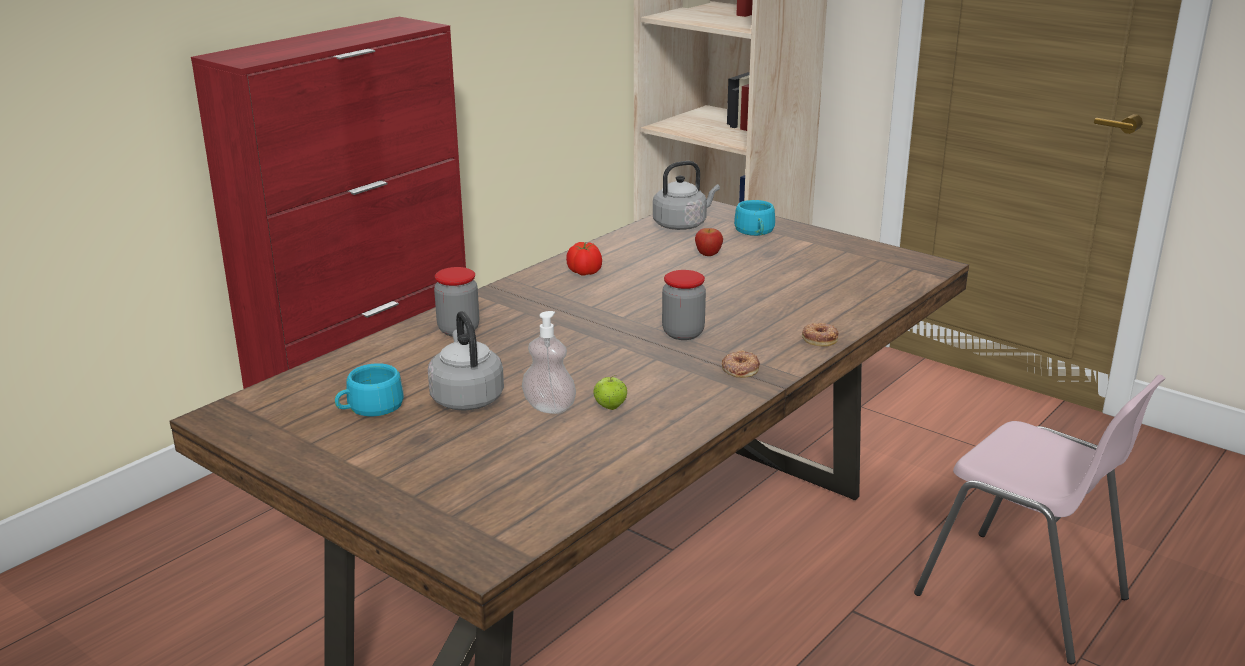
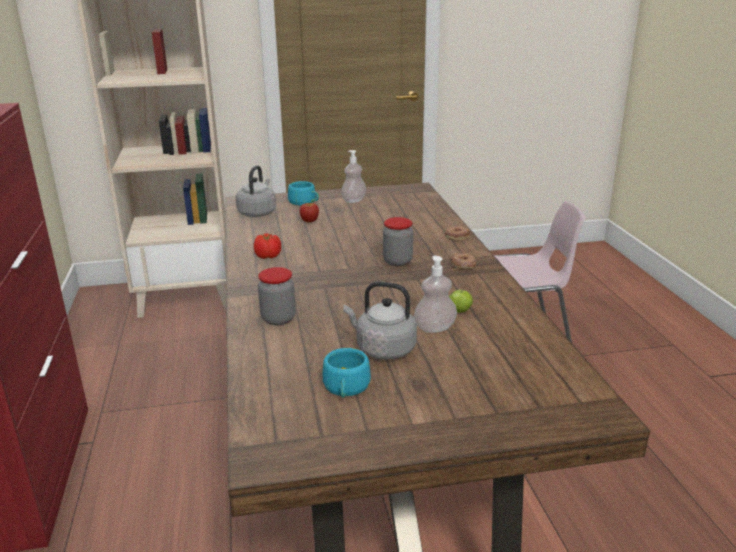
camera: 50 degrees left, 0 degrees up
none -> soap dispenser [341,150,366,203]

